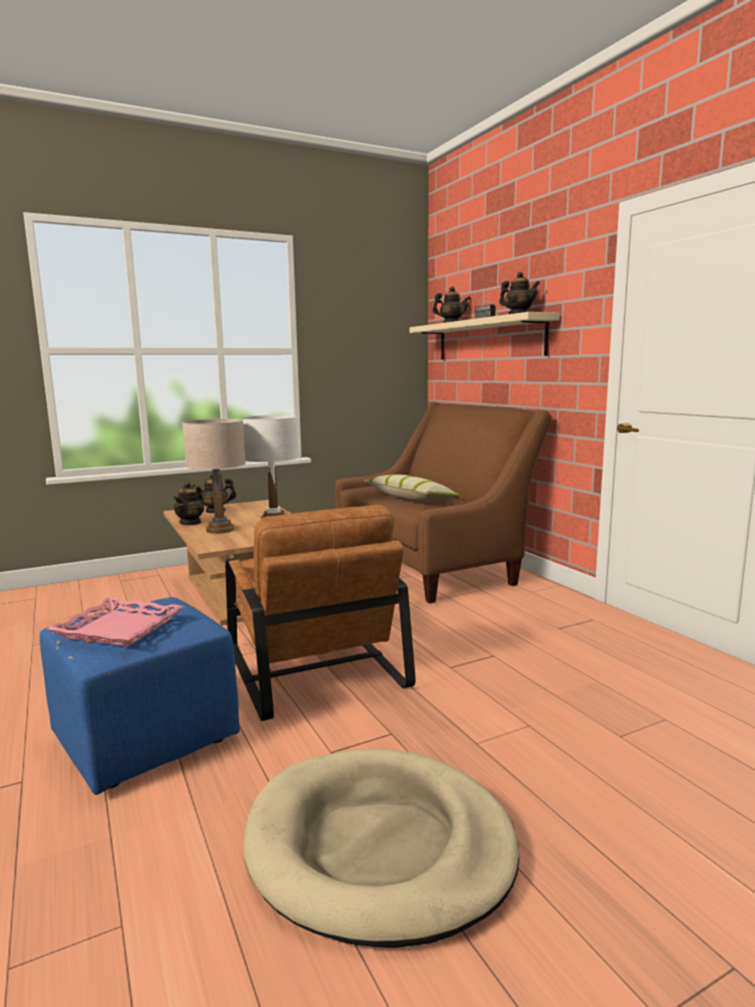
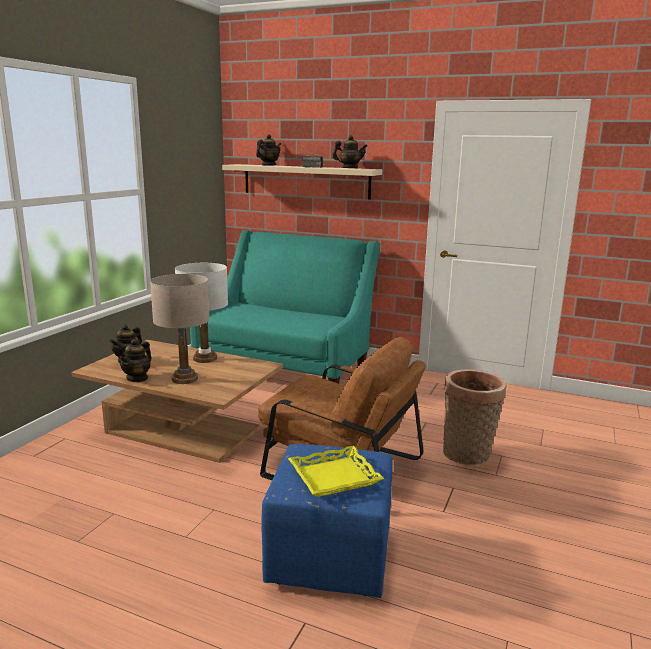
camera: 40 degrees left, 5 degrees up
pink tray [47,597,183,647] -> yellow tray [288,446,384,497]
teapot [173,481,204,525] -> teapot turned 45 degrees clockwise [118,339,152,382]
beige dog bed [244,749,520,948] -> none
brown sofa [335,402,552,604] -> turquoise sofa [190,230,380,384]
pillow [364,474,460,502] -> none
none -> basket [443,369,507,465]

